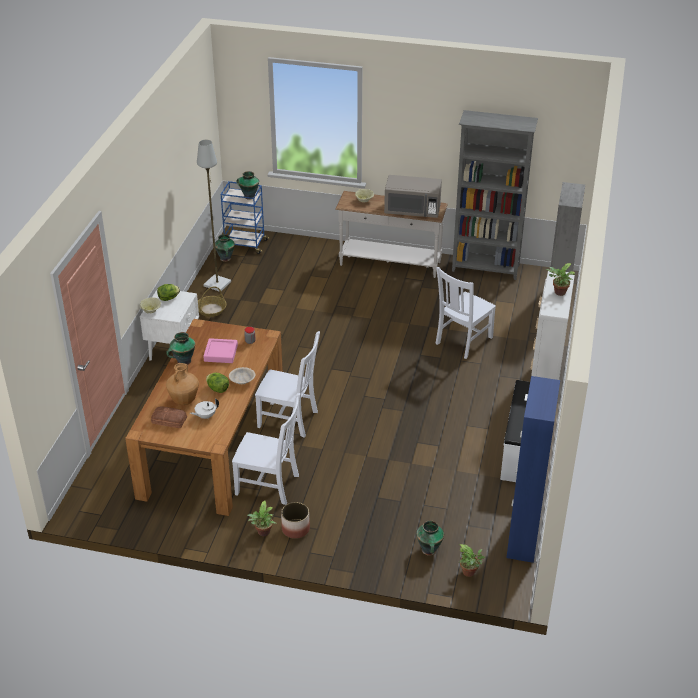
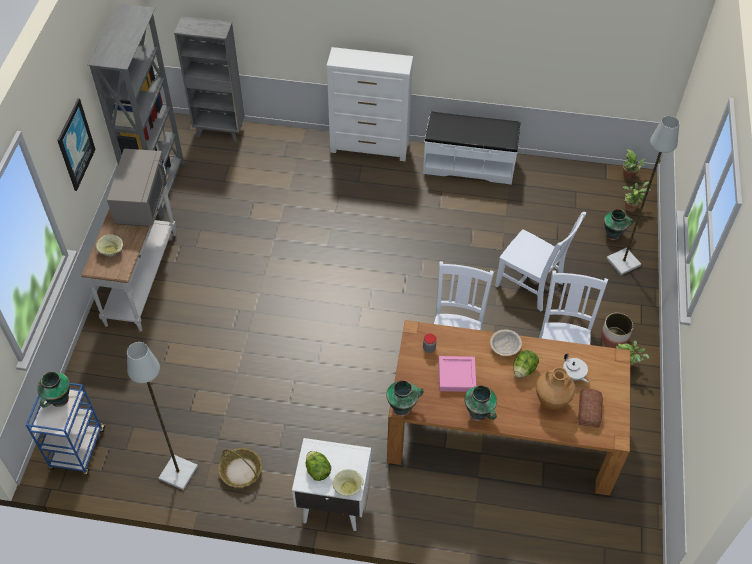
camera: 95 degrees left, 15 degrees up
vase [215,234,235,262] -> vase moved to [386,380,424,416]
white chair [435,267,496,359] -> white chair moved to [495,212,586,311]
blue cabinet [506,376,560,563] -> none
potted plant [546,263,575,296] -> potted plant moved to [622,149,645,179]
none -> picture [57,98,96,191]
none -> grey floor lamp [606,116,679,275]

